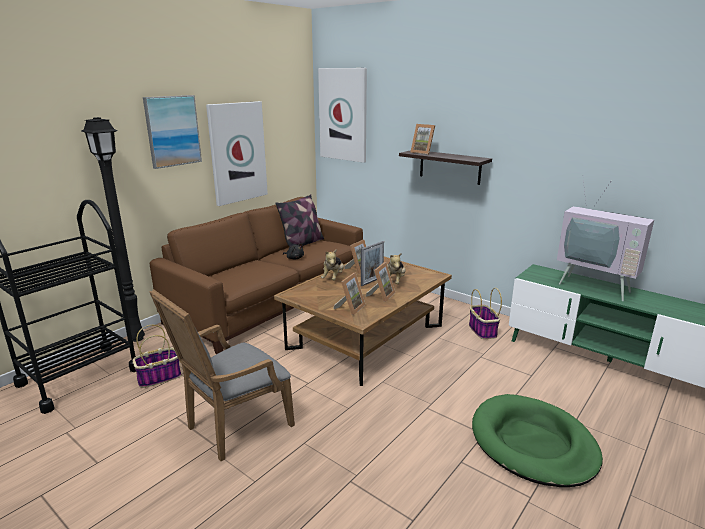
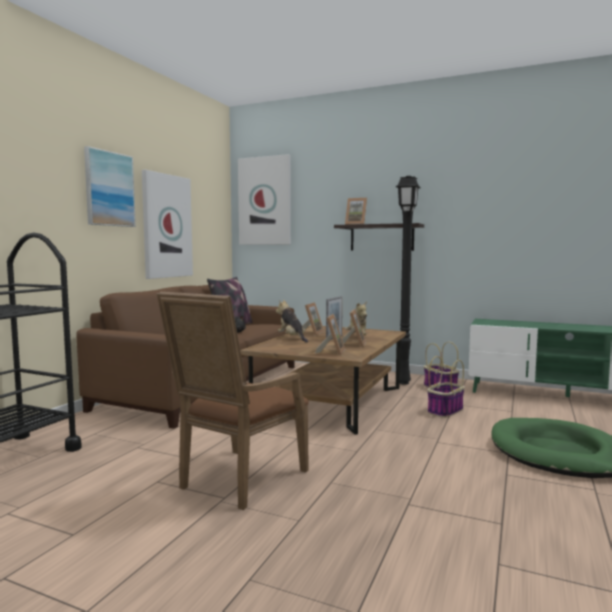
camera: 15 degrees left, 15 degrees down
black floor lamp [82,117,145,342] -> black floor lamp moved to [395,176,421,385]
basket [133,325,181,388] -> basket moved to [427,356,465,418]
grey armchair [149,289,295,461] -> brown armchair [157,292,309,510]
plush toy [321,249,344,280] -> plush toy turned 150 degrees clockwise [276,300,308,343]
television [557,180,654,301] -> none

